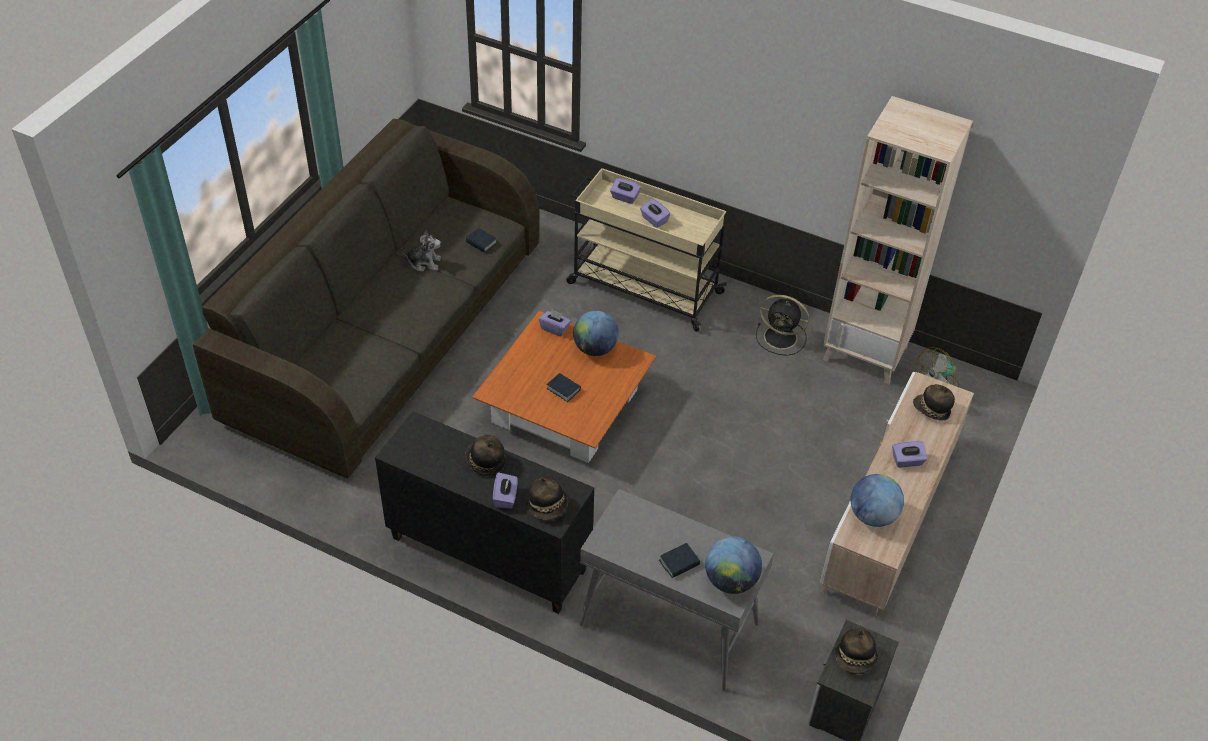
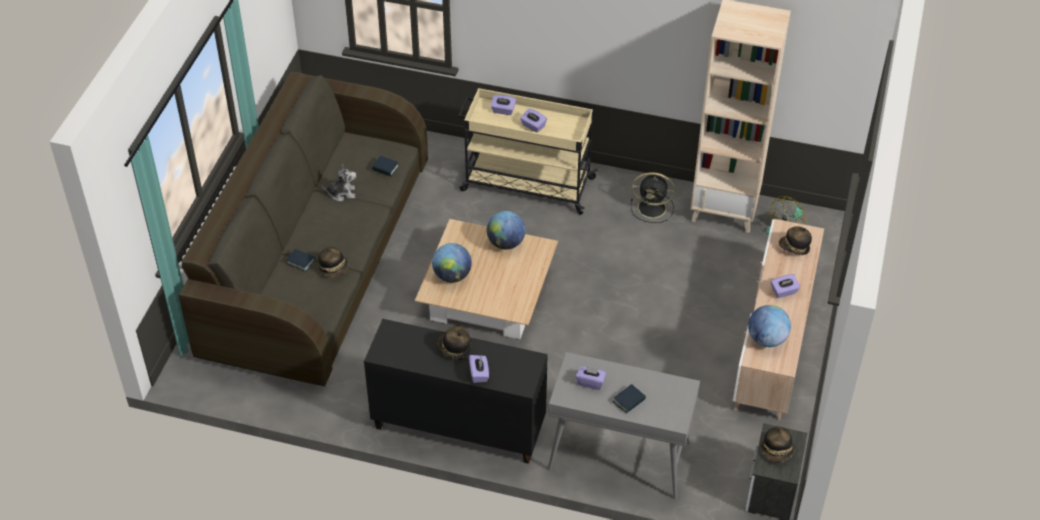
camera: 10 degrees left, 0 degrees up
orange coffee table [472,311,656,463] -> beige coffee table [415,219,558,339]
hat [527,477,568,520] -> hat moved to [318,247,349,278]
purple tissue box [539,309,571,337] -> purple tissue box moved to [576,365,606,390]
book [547,373,581,402] -> book moved to [286,249,315,272]
globe [705,537,762,594] -> globe moved to [432,243,472,283]

